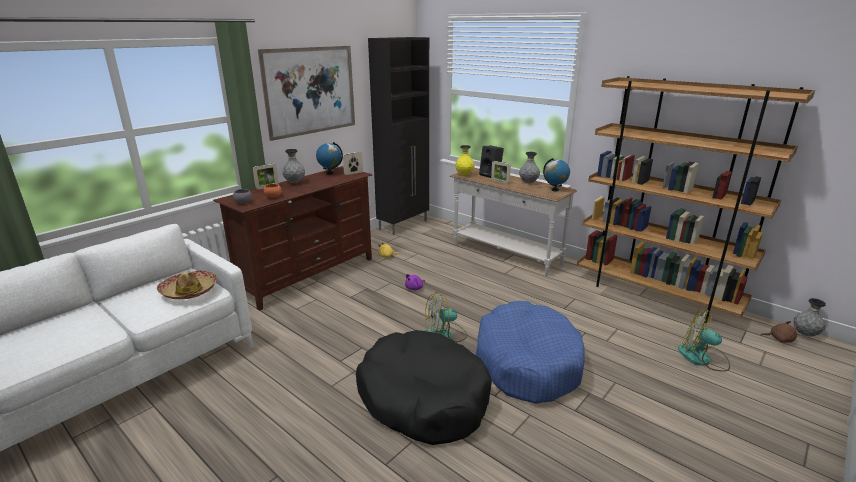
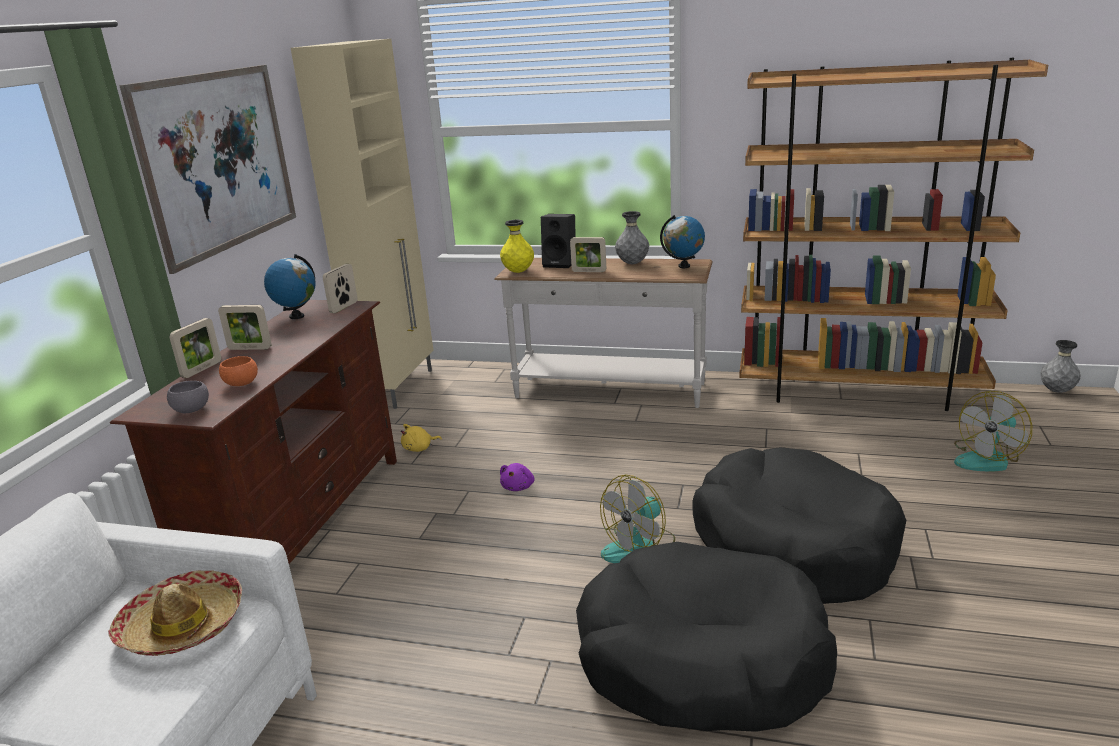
camera: 25 degrees left, 0 degrees up
grey vase [282,149,305,183] -> picture frame [218,305,272,350]
black cabinet [368,37,429,235] -> beige cabinet [291,39,433,409]
blue dog bed [475,301,585,404] -> black dog bed [692,447,906,604]
fan [678,309,730,372] -> fan turned 45 degrees counterclockwise [954,391,1032,472]
brown plush toy [760,321,798,343] -> none

